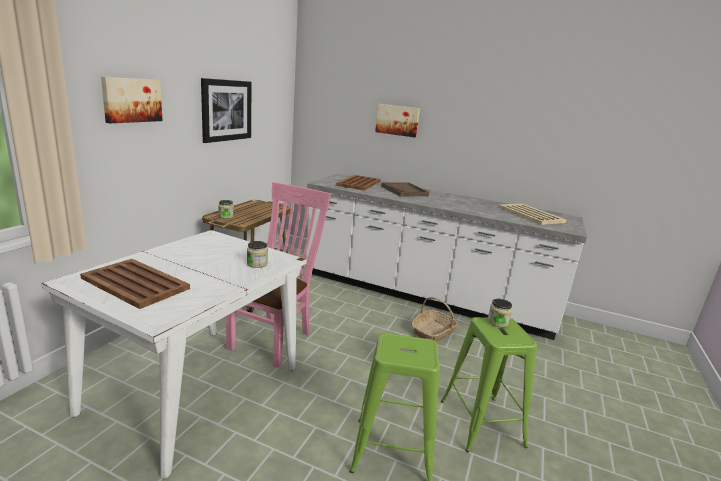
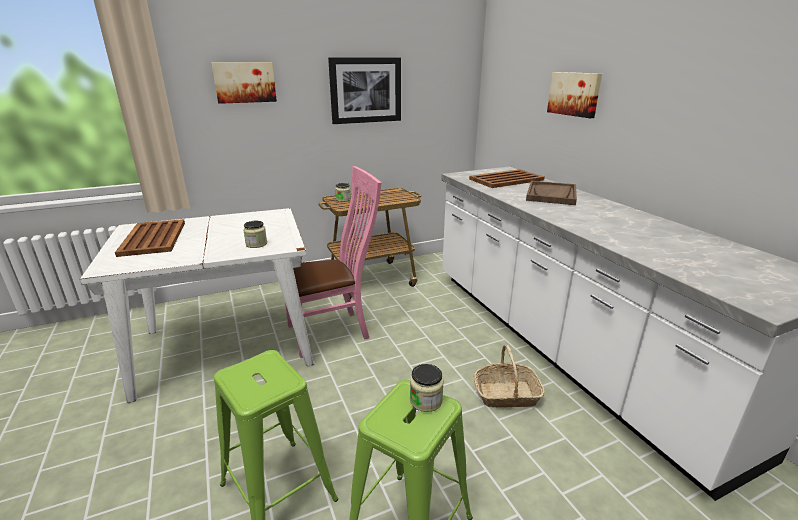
camera: 45 degrees right, 5 degrees up
beige tray [498,204,566,225] -> none

